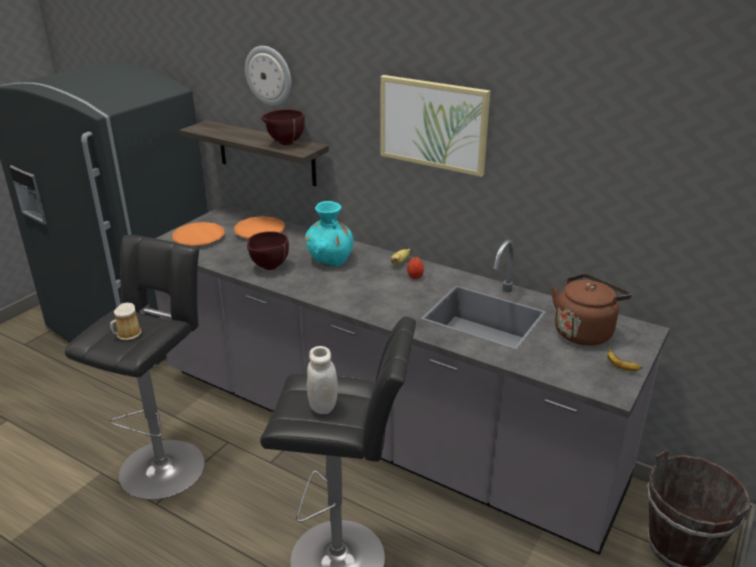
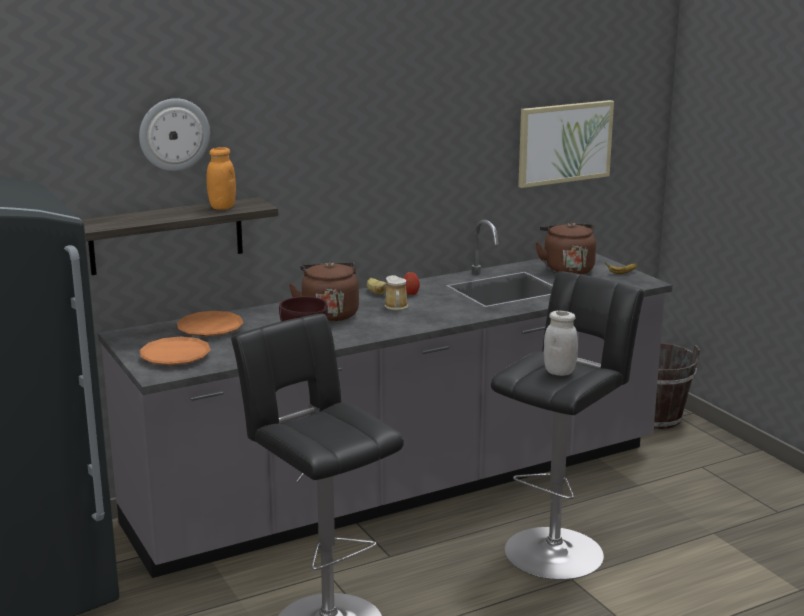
camera: 60 degrees left, 10 degrees down
mug [110,303,141,340] -> mug moved to [385,275,408,311]
brown bowl [261,109,305,145] -> orange jar [206,147,236,210]
turquoise vase [305,201,354,267] -> brown kettle [289,262,359,322]
picture [381,75,490,177] -> picture moved to [518,100,614,188]

